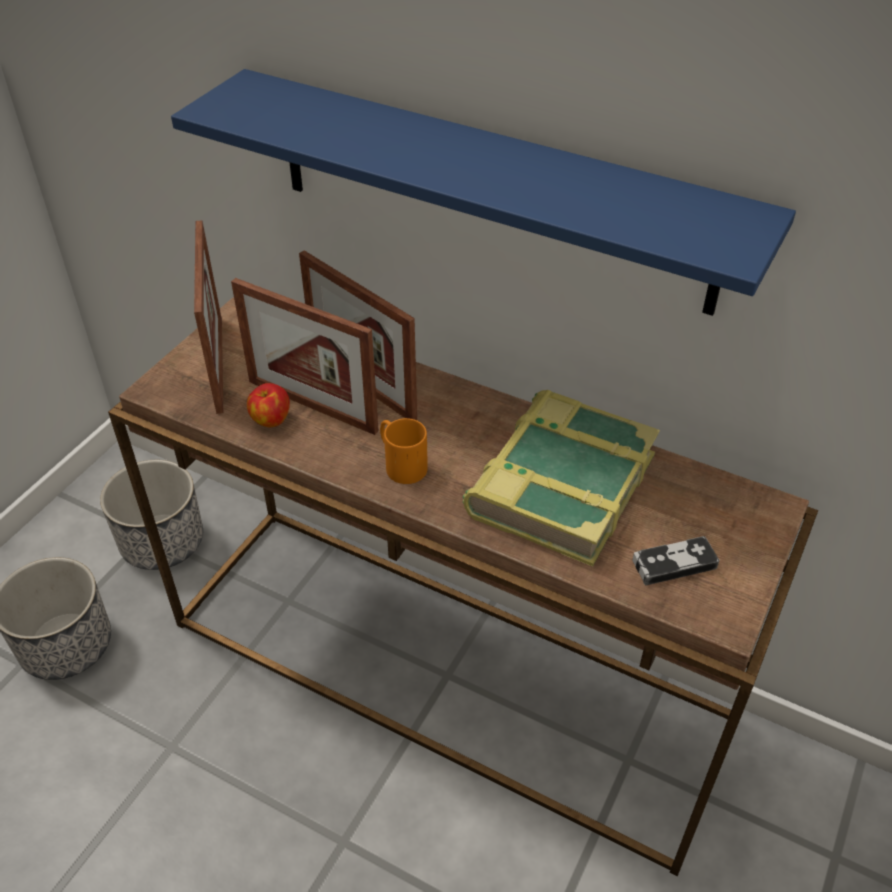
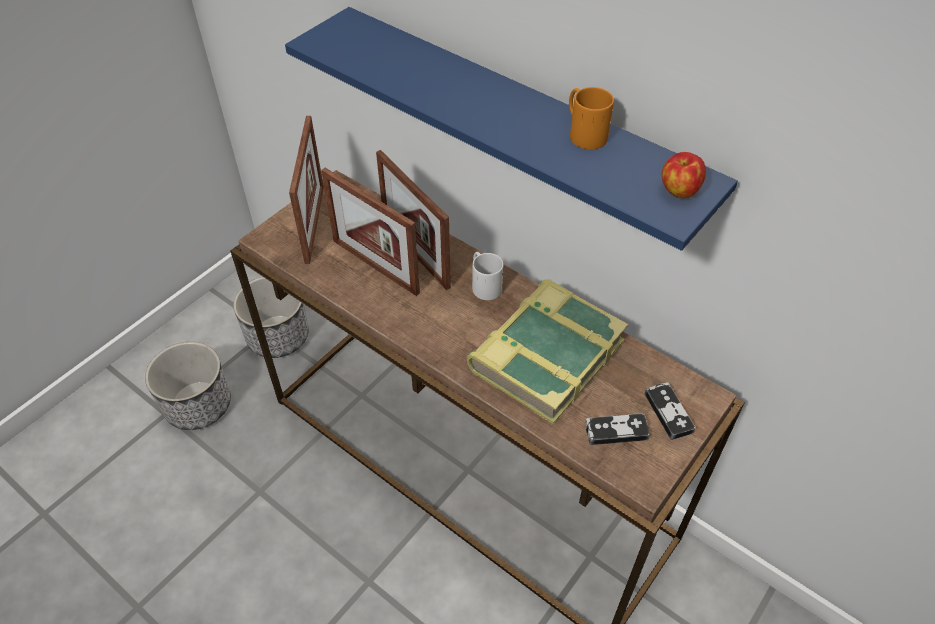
camera: 10 degrees right, 5 degrees up
apple [247,383,290,427] -> apple moved to [662,152,706,198]
orange mug [380,418,428,484] -> orange mug moved to [569,87,614,150]
none -> white mug [472,252,503,300]
none -> game controller [644,382,696,440]

